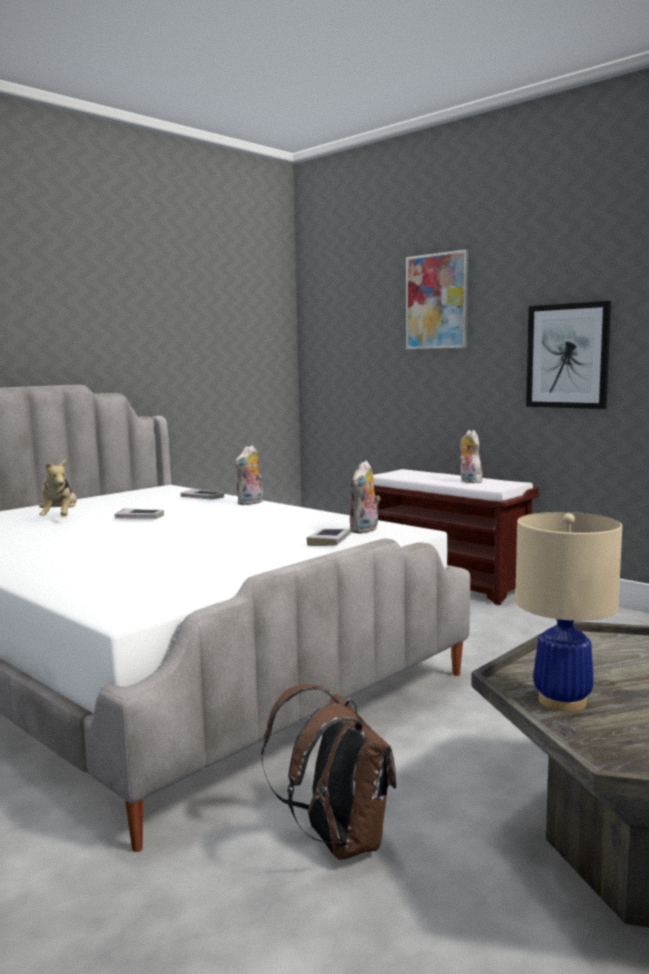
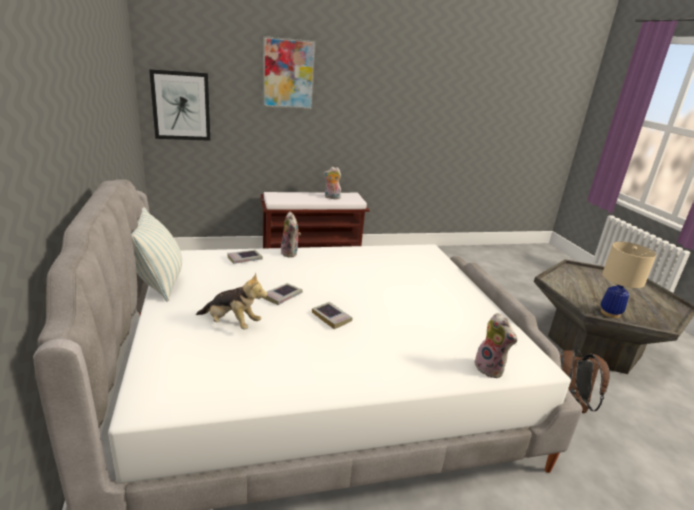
camera: 60 degrees left, 15 degrees up
book [306,529,351,546] -> book moved to [312,302,352,329]
plush toy [350,460,381,534] -> plush toy moved to [474,313,517,378]
picture [526,301,611,409] -> picture moved to [149,69,210,141]
none -> pillow [131,207,182,302]

